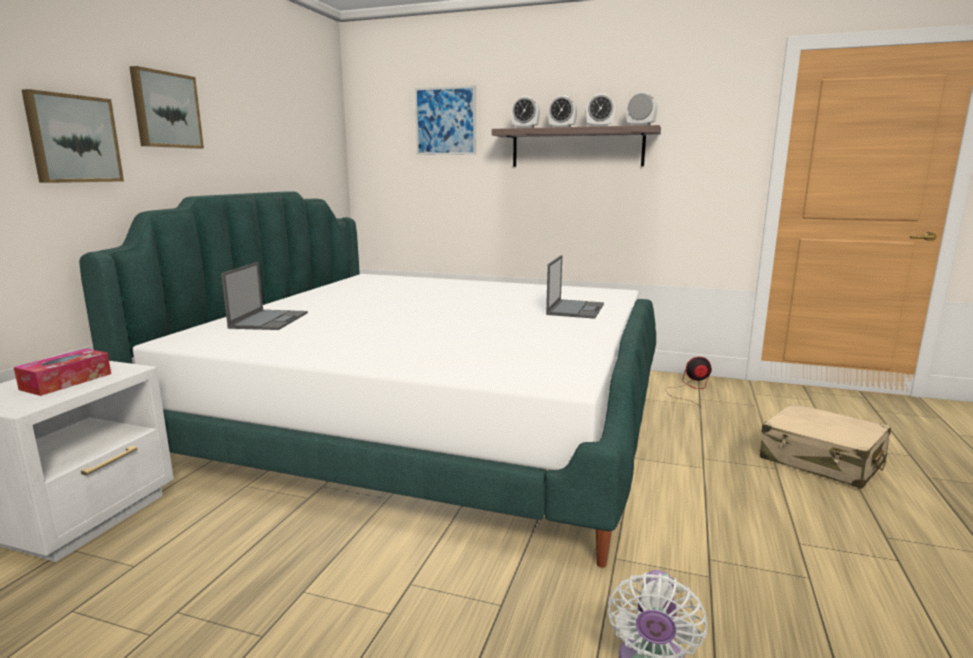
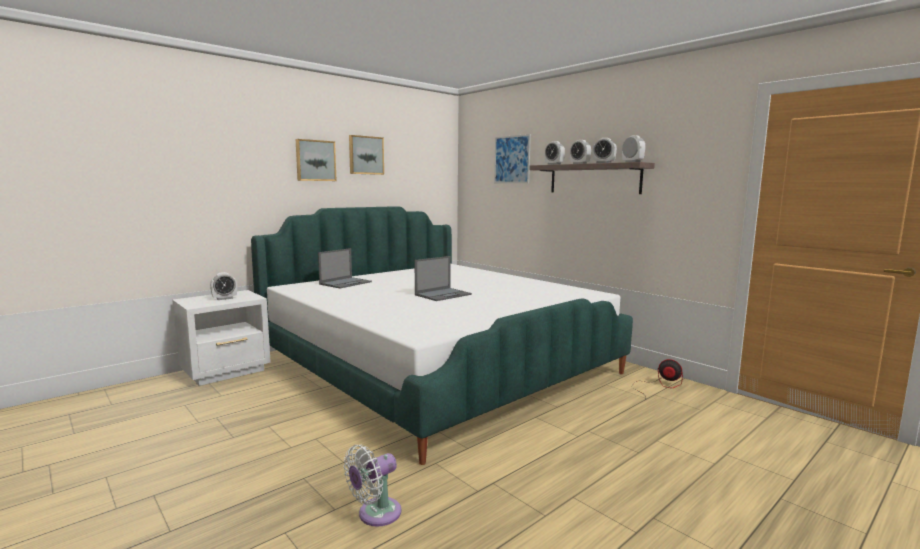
camera: 30 degrees right, 5 degrees down
tissue box [14,348,111,396] -> alarm clock [210,272,237,300]
picture [22,89,124,183] -> picture moved to [349,135,384,175]
laptop [546,255,604,319] -> laptop moved to [415,256,472,301]
beige suitcase [760,403,891,489] -> none

